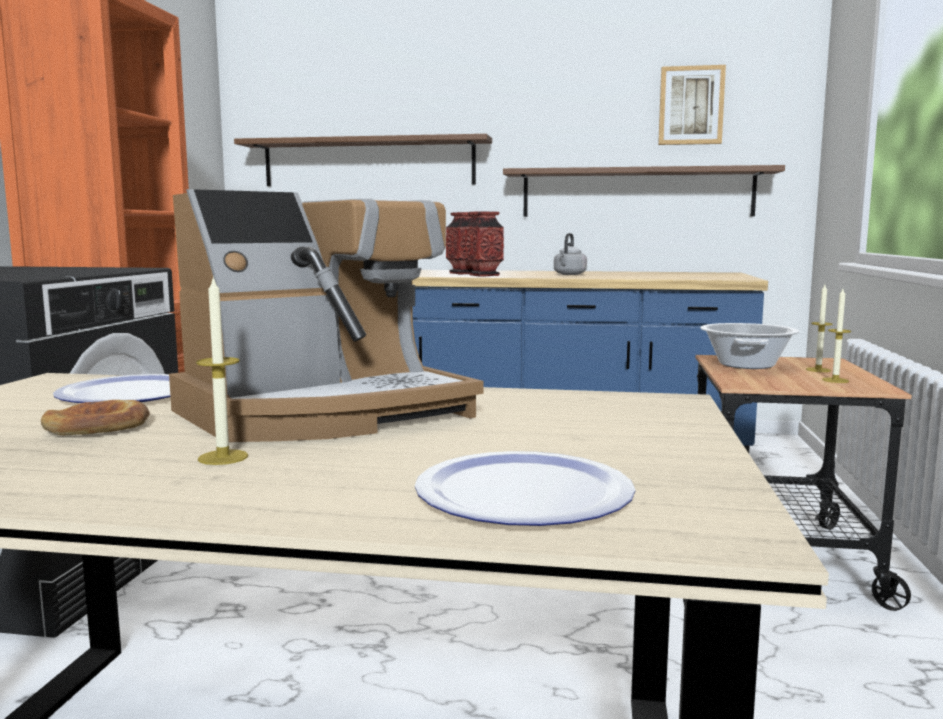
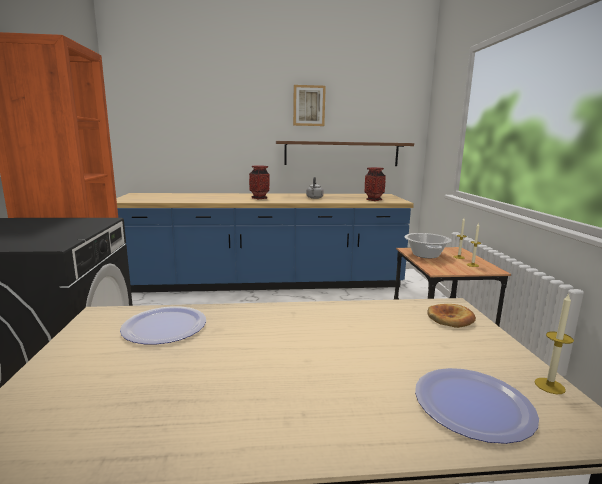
camera: 15 degrees left, 5 degrees up
bread [41,400,150,435] -> bread moved to [427,304,476,328]
coffee machine [169,189,484,442] -> none
candle [196,276,248,465] -> candle moved to [534,294,574,394]
brown shelf [234,134,492,186] -> none
vase [465,211,504,277] -> vase moved to [365,167,386,201]
picture [658,65,726,145] -> picture moved to [293,85,326,126]

